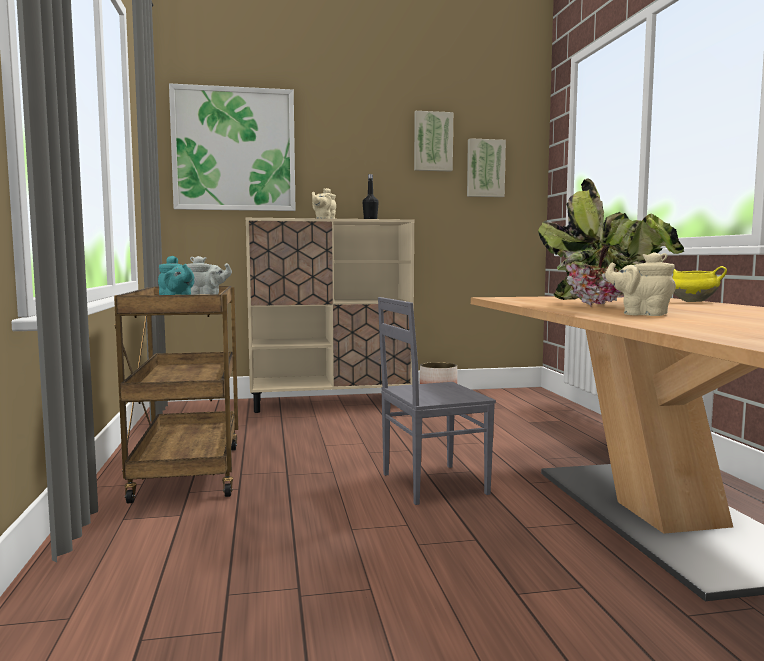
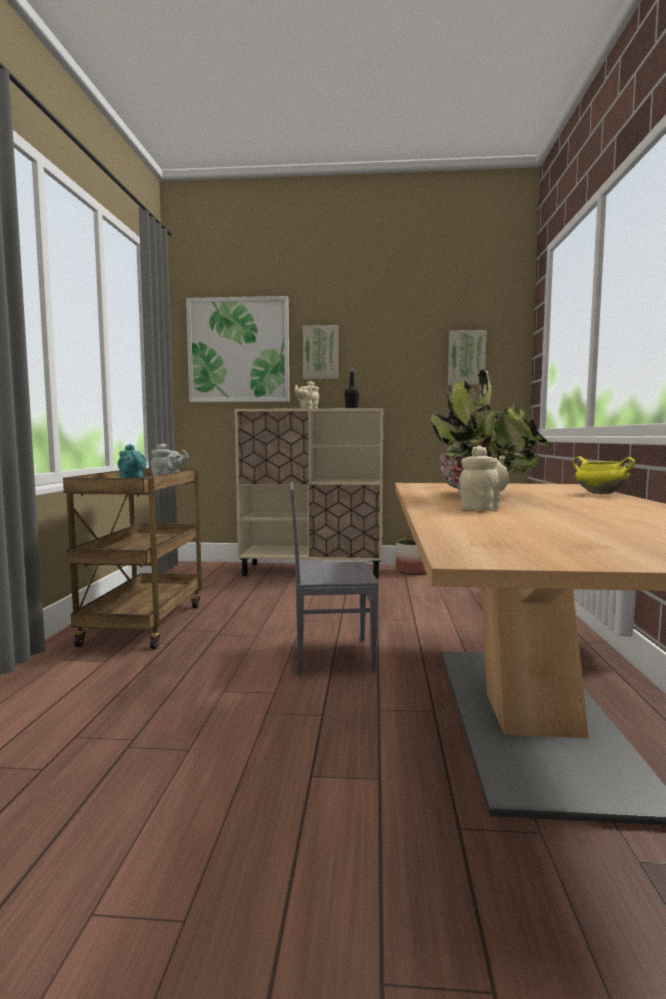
camera: 15 degrees right, 0 degrees up
picture [414,111,453,171] -> picture moved to [303,325,338,379]
beige teapot [605,252,676,316] -> beige teapot turned 90 degrees clockwise [459,446,509,511]

